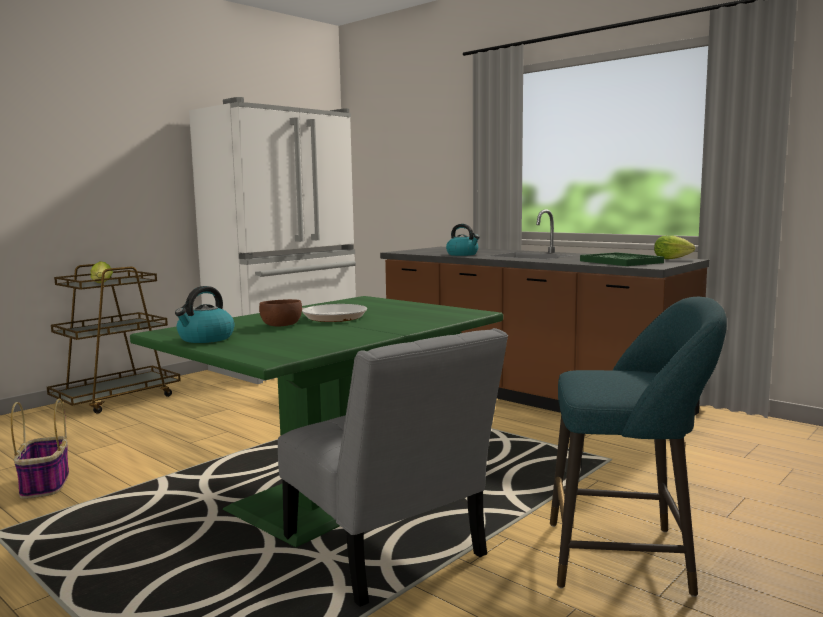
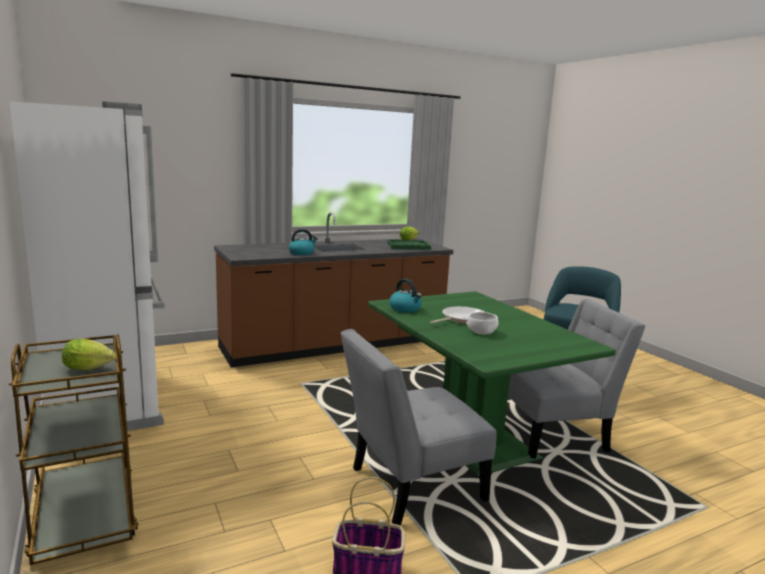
camera: 70 degrees left, 5 degrees up
kettle [175,286,235,343] -> kettle moved to [389,279,422,313]
brown bowl [259,299,302,327] -> white bowl [466,312,499,335]
none -> grey chair [341,329,497,525]

